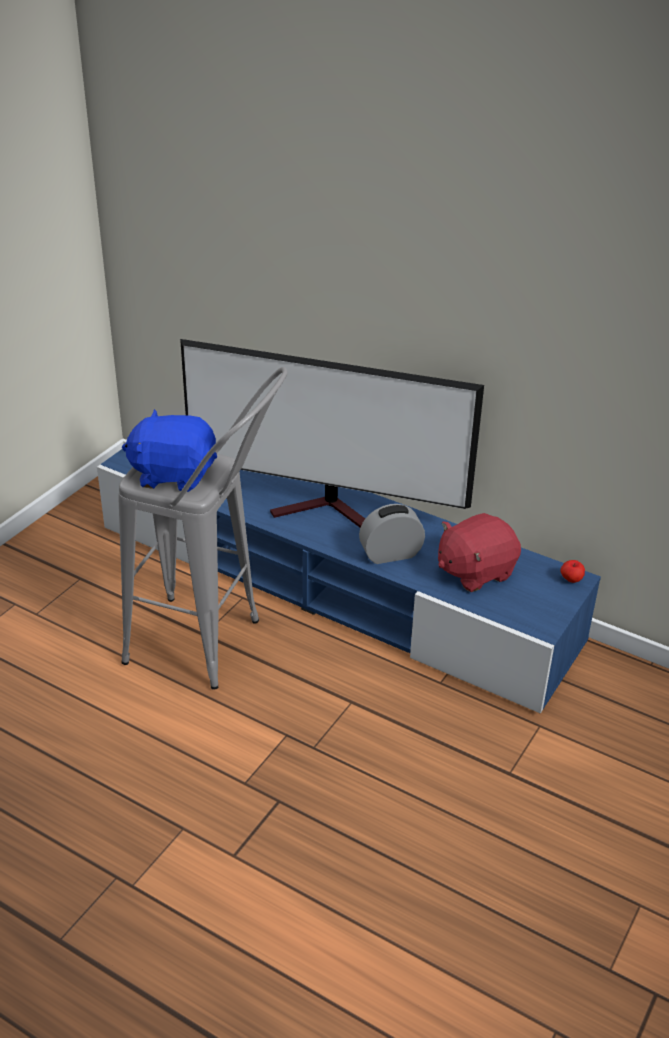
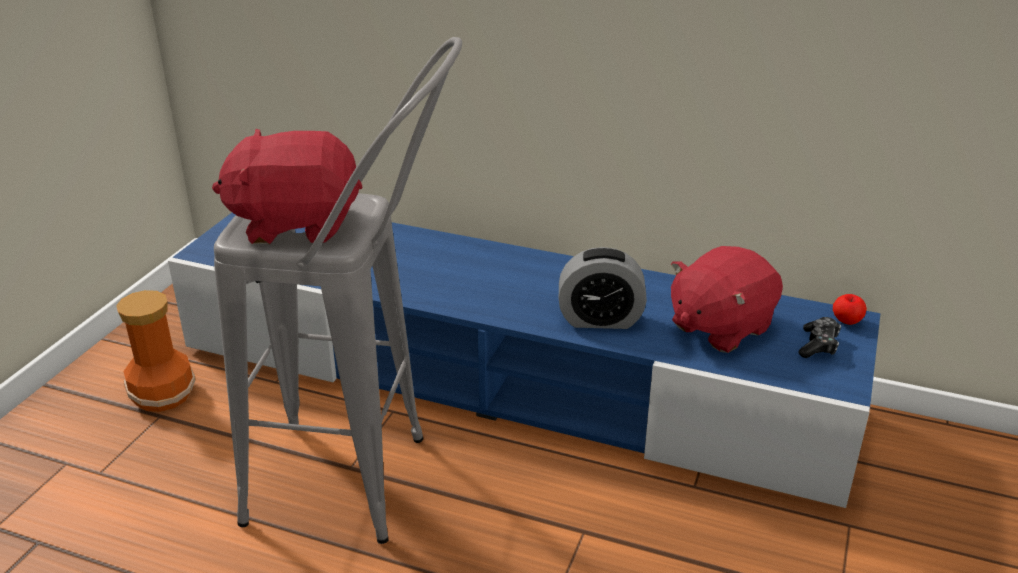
camera: 10 degrees left, 5 degrees down
blue plush toy [122,409,217,492] -> red plush toy [212,129,362,244]
television [180,339,484,527] -> none
alarm clock [359,504,425,564] -> alarm clock turned 150 degrees counterclockwise [559,247,647,329]
none -> vase [116,290,196,412]
none -> game controller [798,317,841,358]

